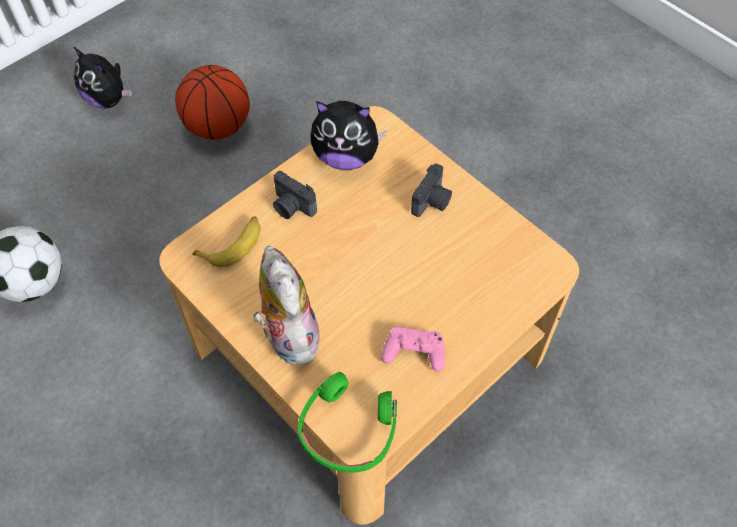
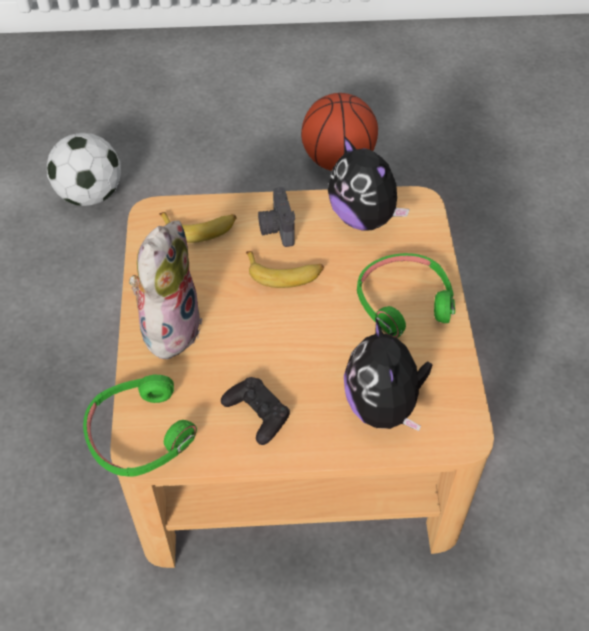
camera: 40 degrees right, 5 degrees down
plush toy [73,47,132,109] -> plush toy moved to [344,318,433,431]
pink game controller [381,326,445,372] -> black game controller [221,377,290,445]
camera [411,163,452,217] -> green headphones [357,253,455,338]
none -> banana [246,251,324,288]

